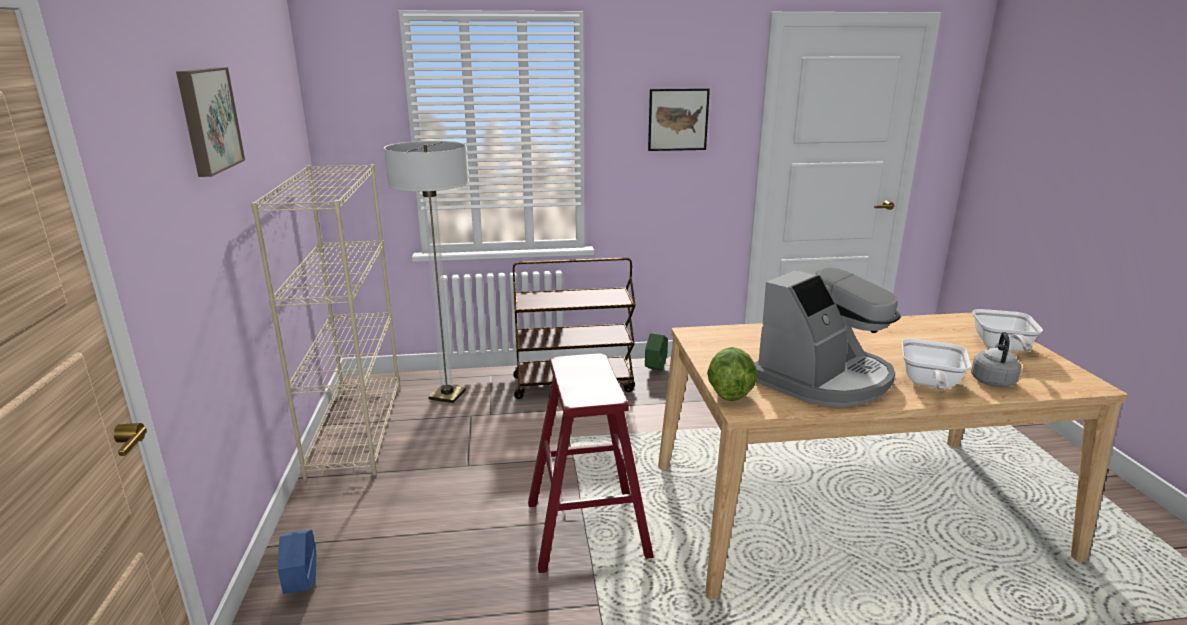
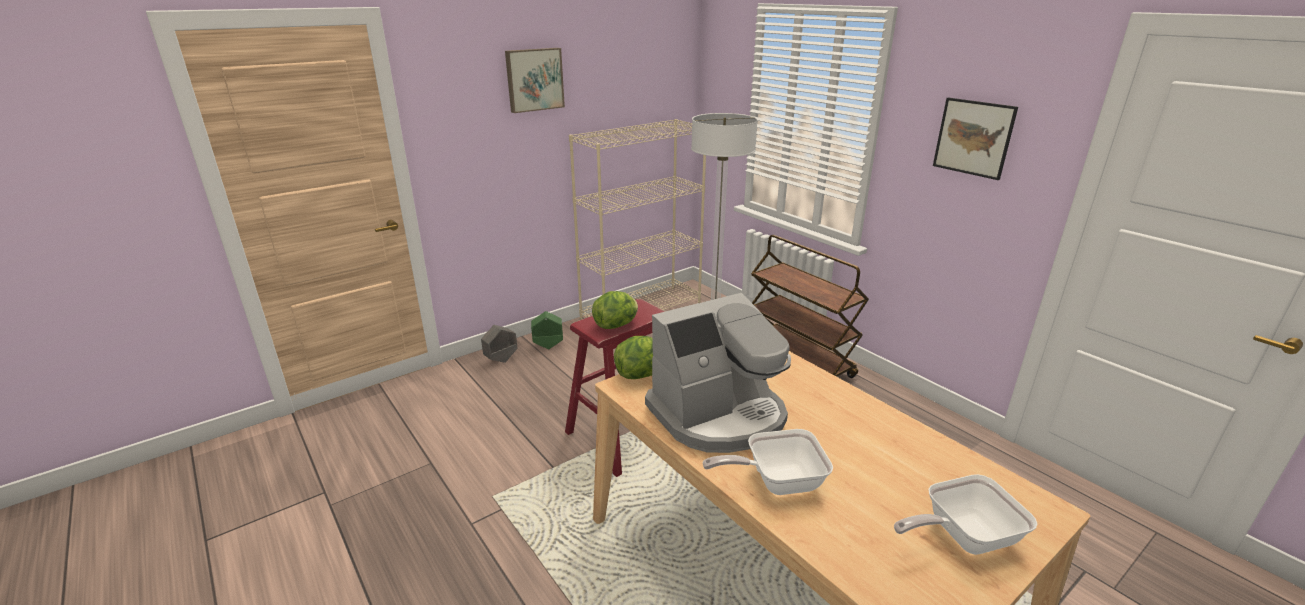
camera: 60 degrees right, 5 degrees up
blue planter [278,529,317,594] -> grey planter [481,325,518,363]
green planter [645,333,668,371] -> green planter moved to [531,311,563,349]
coffee machine [754,260,901,407] -> coffee machine turned 45 degrees counterclockwise [645,293,791,453]
grey kettle [971,332,1021,387] -> none
none -> lettuce [592,291,638,329]

